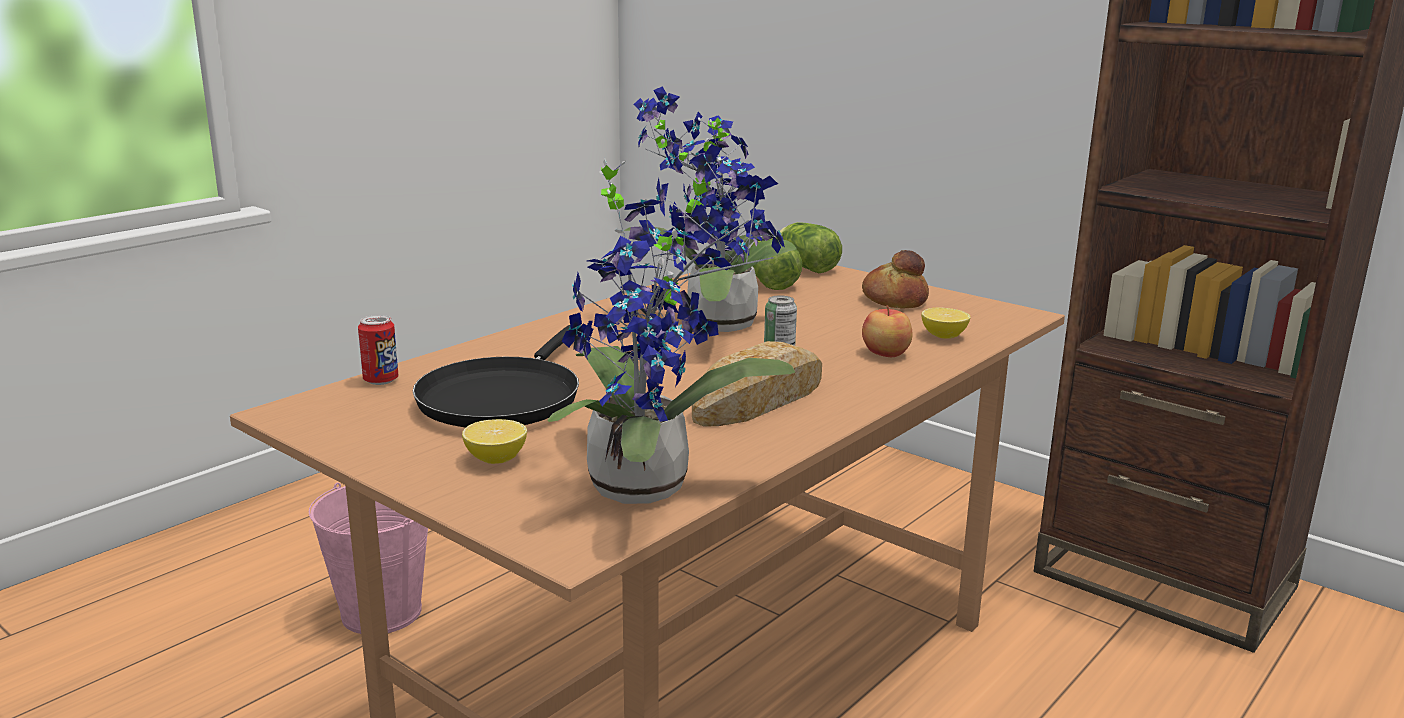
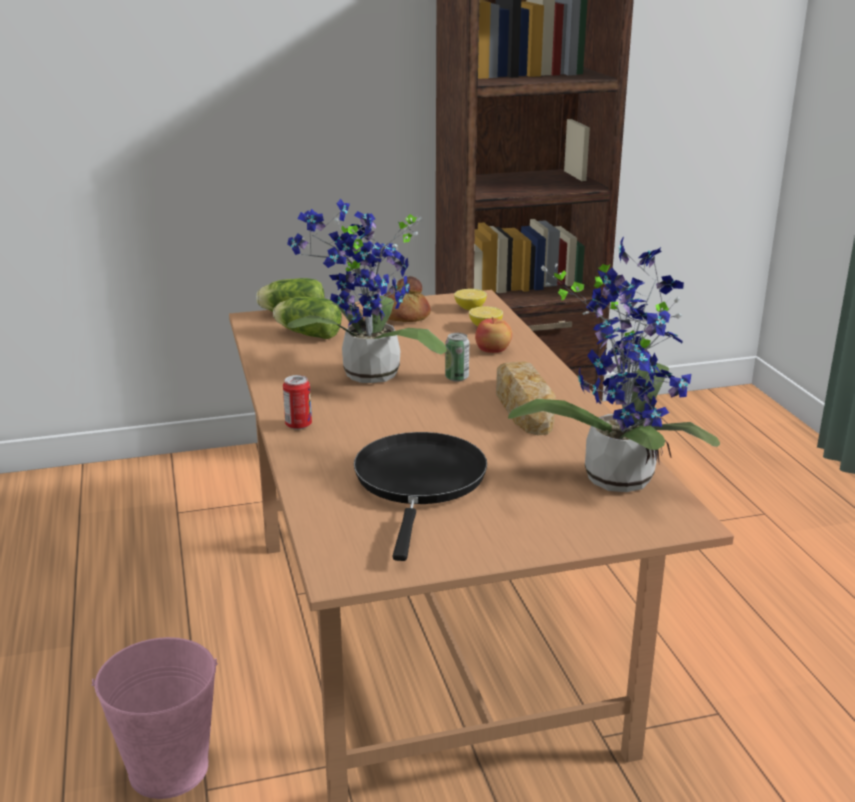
camera: 55 degrees left, 5 degrees up
can [358,315,399,385] -> can moved to [283,375,312,430]
black frying pan [413,325,579,428] -> black frying pan turned 135 degrees counterclockwise [354,432,487,561]
lemon [462,419,527,464] -> lemon moved to [454,289,487,310]

